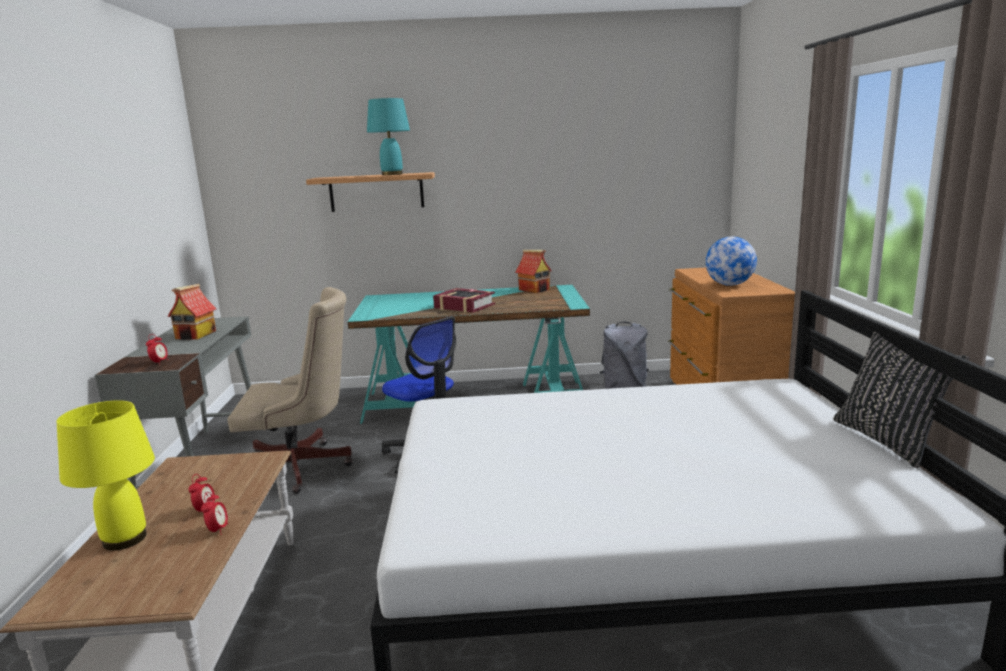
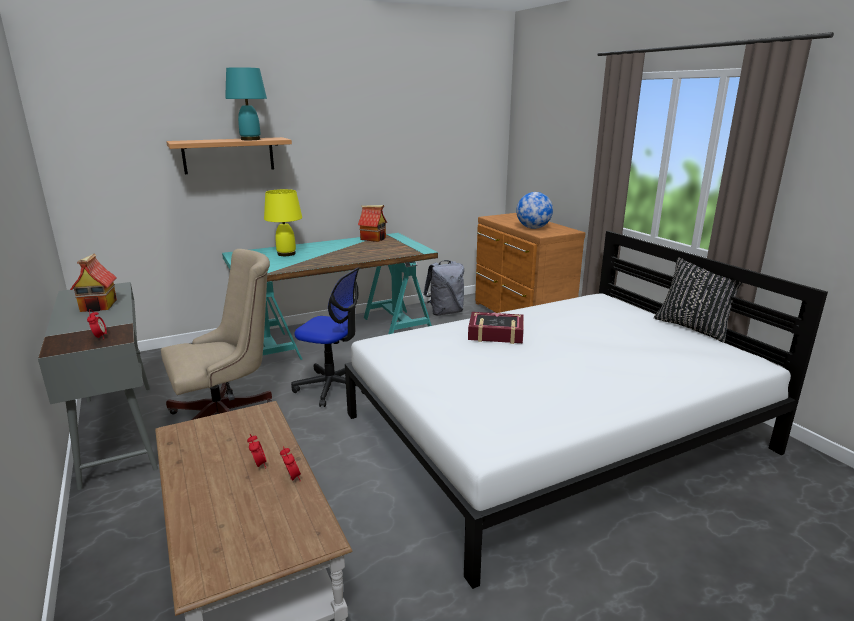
camera: 25 degrees left, 5 degrees up
yellow table lamp [57,400,155,551] -> yellow table lamp moved to [264,189,302,256]
book [433,288,495,313] -> book moved to [468,312,524,344]

